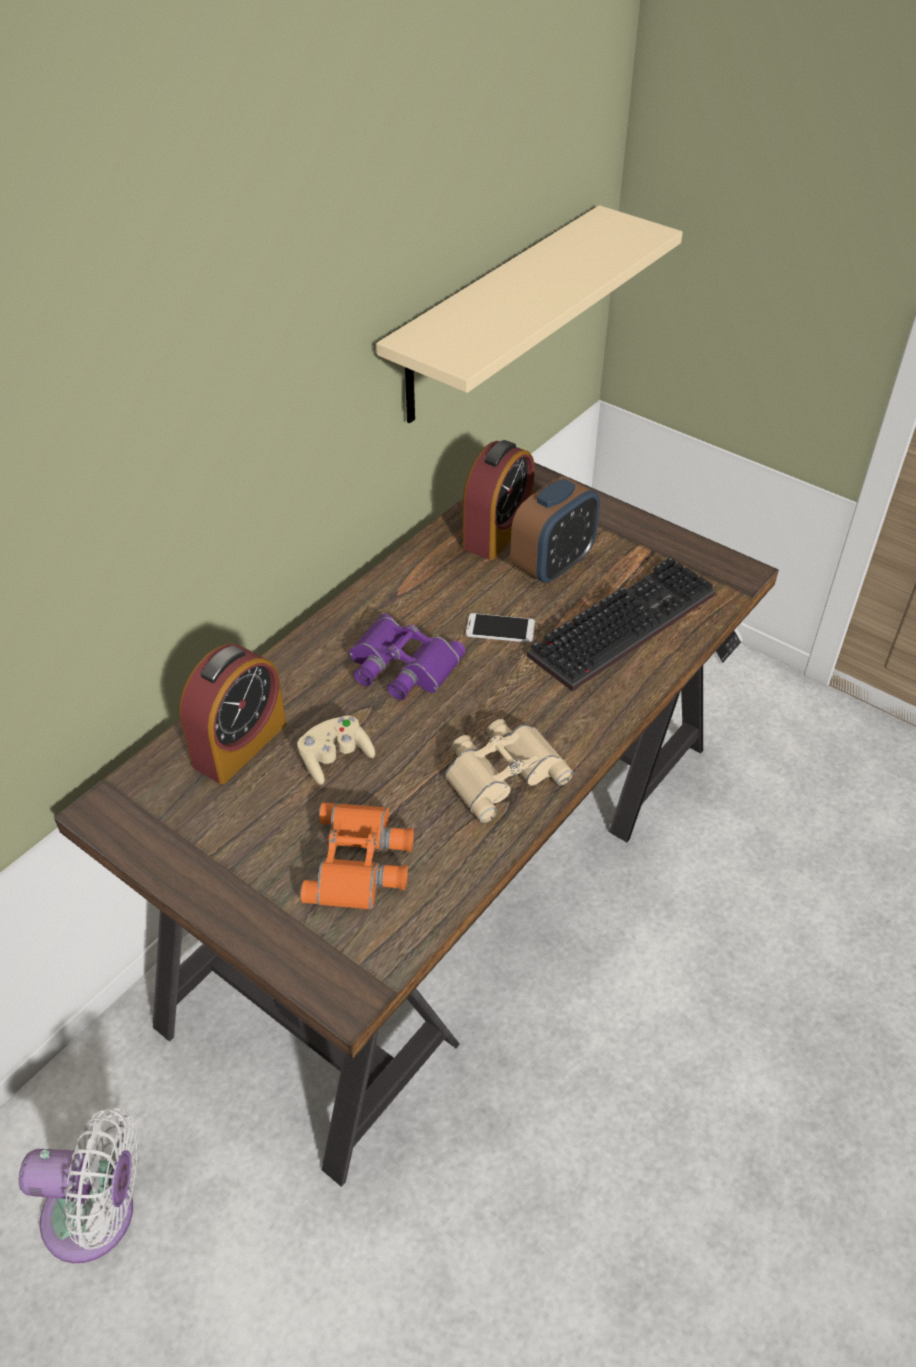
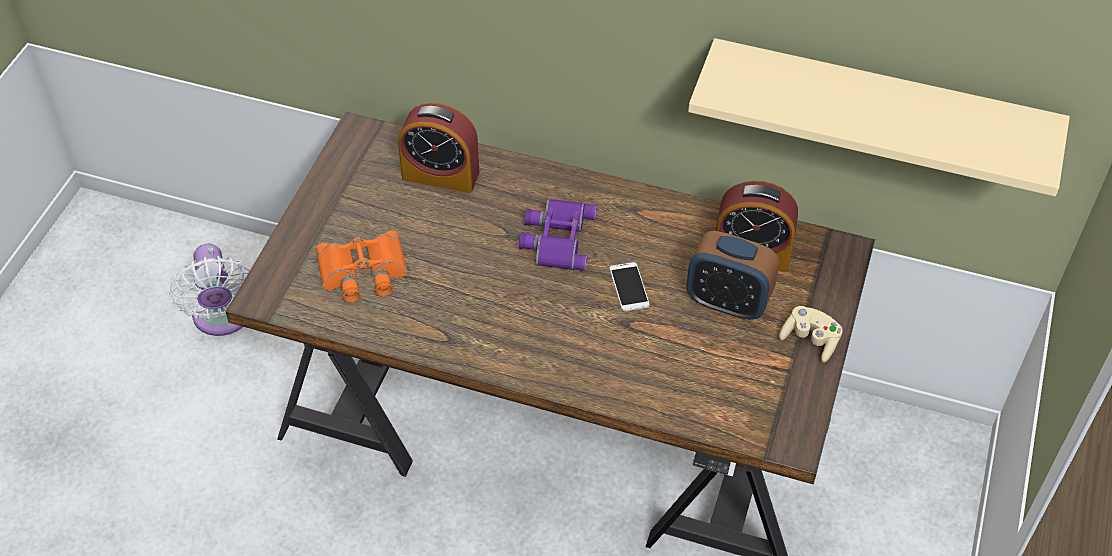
camera: 70 degrees right, 5 degrees up
beige game controller [297,715,375,785] -> beige game controller moved to [779,306,843,363]
beige binoculars [445,719,574,823] -> none
keyboard [527,557,715,691] -> none

